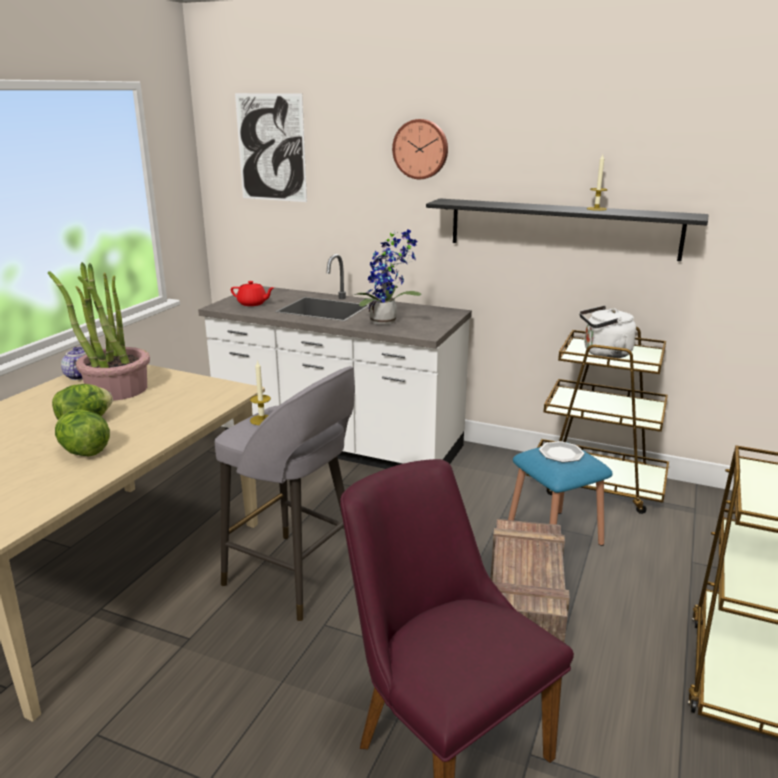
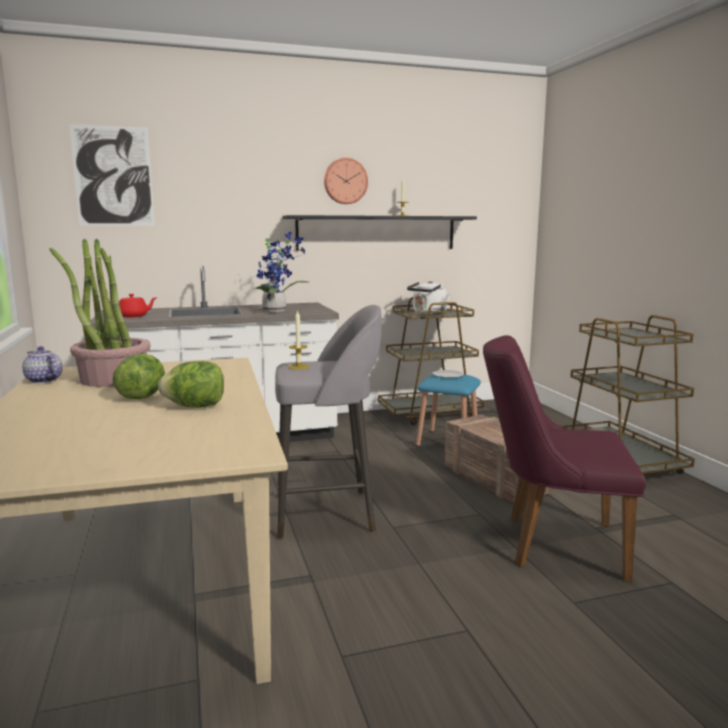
camera: 40 degrees left, 10 degrees down
wall clock [392,119,448,179] -> wall clock moved to [324,158,368,204]

